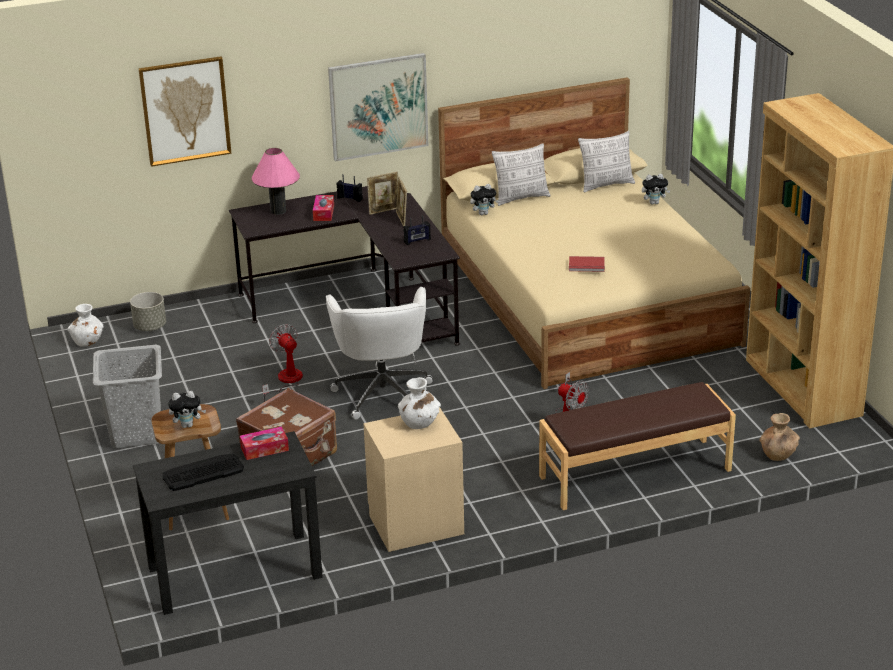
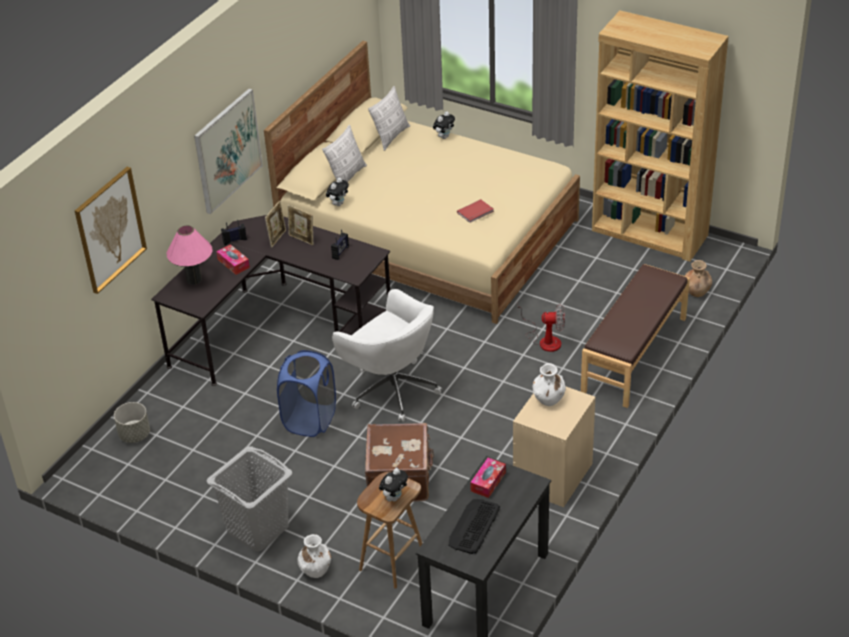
camera: 40 degrees left, 10 degrees up
white vase [68,304,103,346] -> white vase moved to [297,534,331,578]
fan [262,324,303,402] -> blue laundry basket [277,350,336,437]

